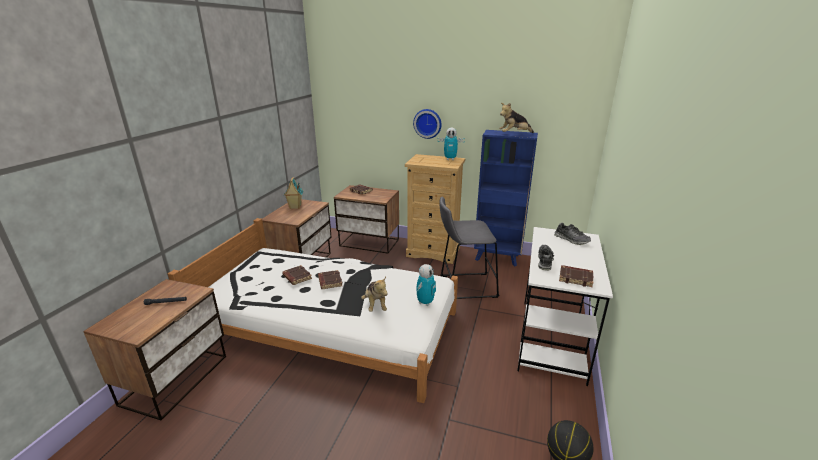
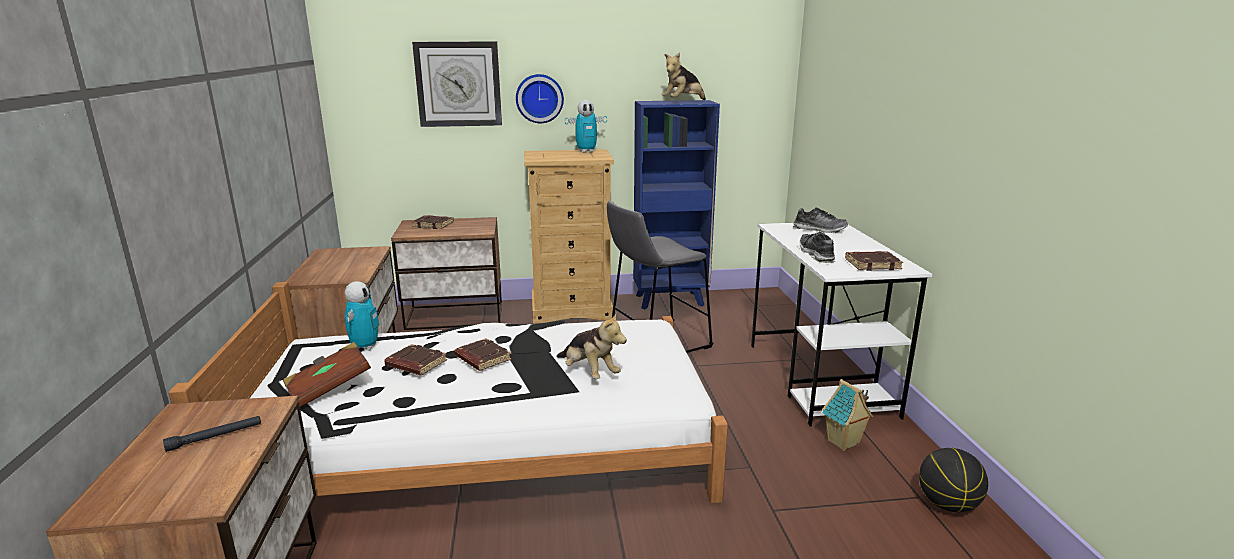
camera: 25 degrees left, 5 degrees down
toy house [284,177,303,209] -> toy house moved to [822,379,873,451]
toy robot [416,264,436,306] -> toy robot moved to [345,281,379,351]
none -> brown book [283,342,371,407]
none -> wall clock [412,42,502,127]

